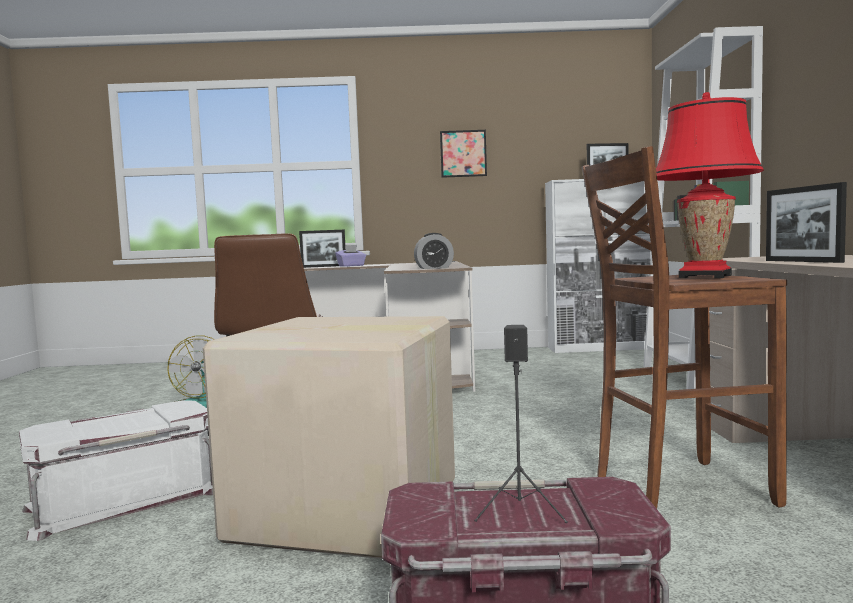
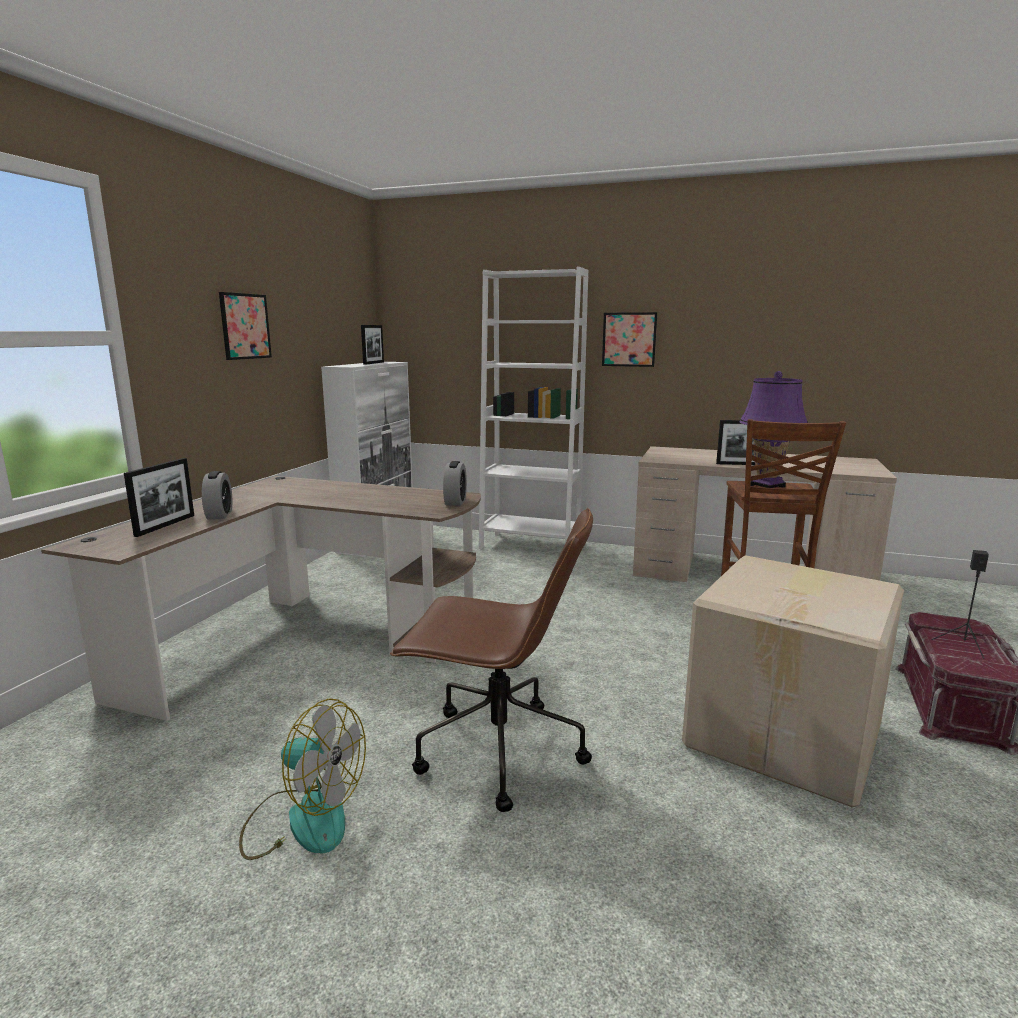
camera: 70 degrees left, 10 degrees up
white storage box [19,401,213,541] -> none
purple tissue box [335,245,366,267] -> alarm clock [202,471,232,519]
red table lamp [656,92,764,278] -> purple table lamp [739,371,808,488]
none -> picture [602,312,657,367]

